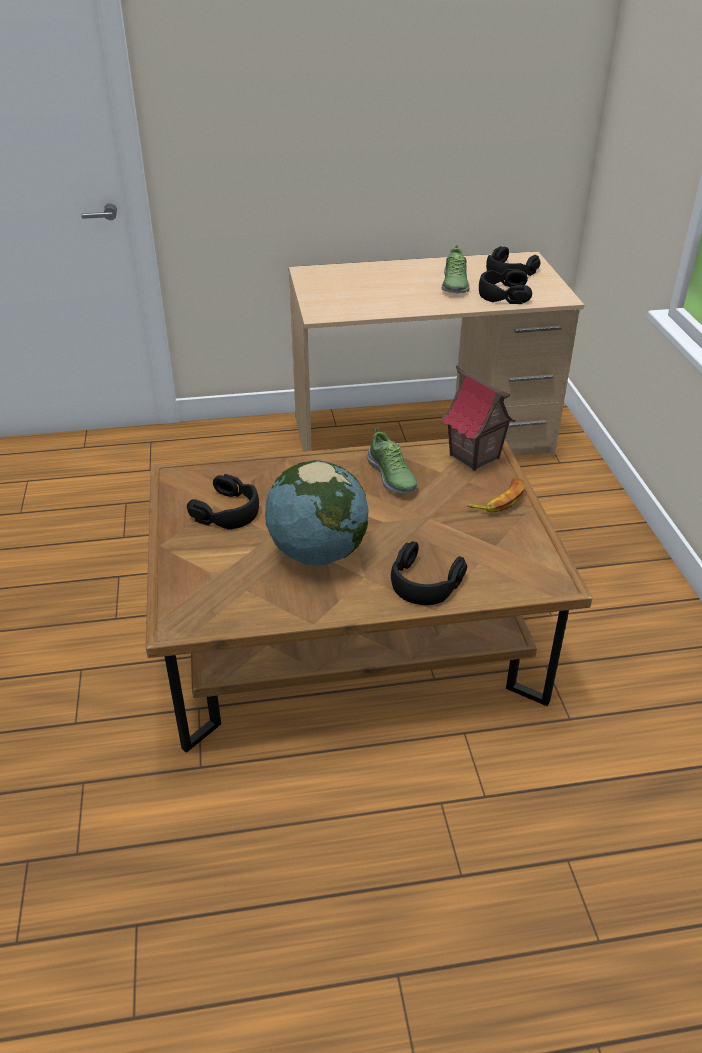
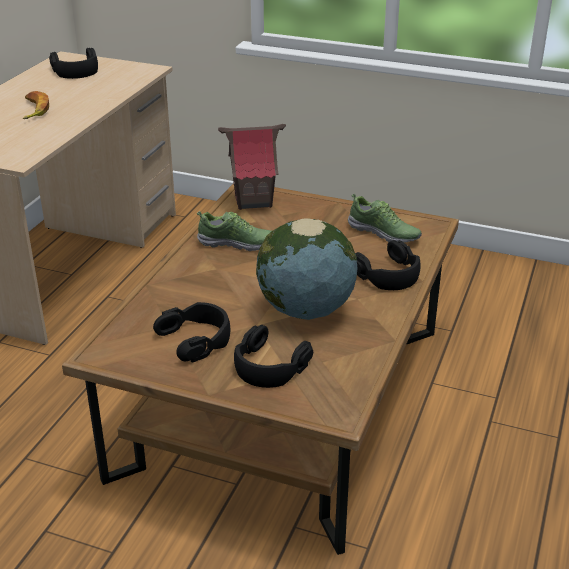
camera: 60 degrees left, 5 degrees down
shoe [442,245,470,294] -> shoe moved to [348,194,422,243]
banana [467,478,525,512] -> banana moved to [23,91,49,119]
black headphones [479,269,532,304] -> black headphones moved to [234,325,313,388]

